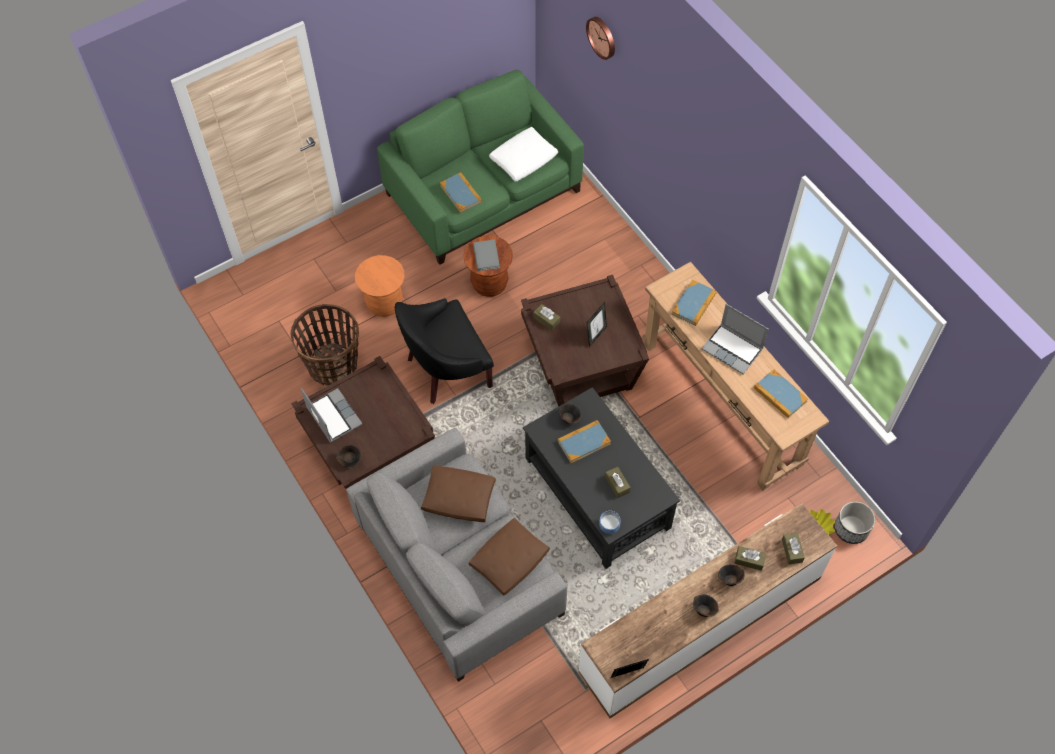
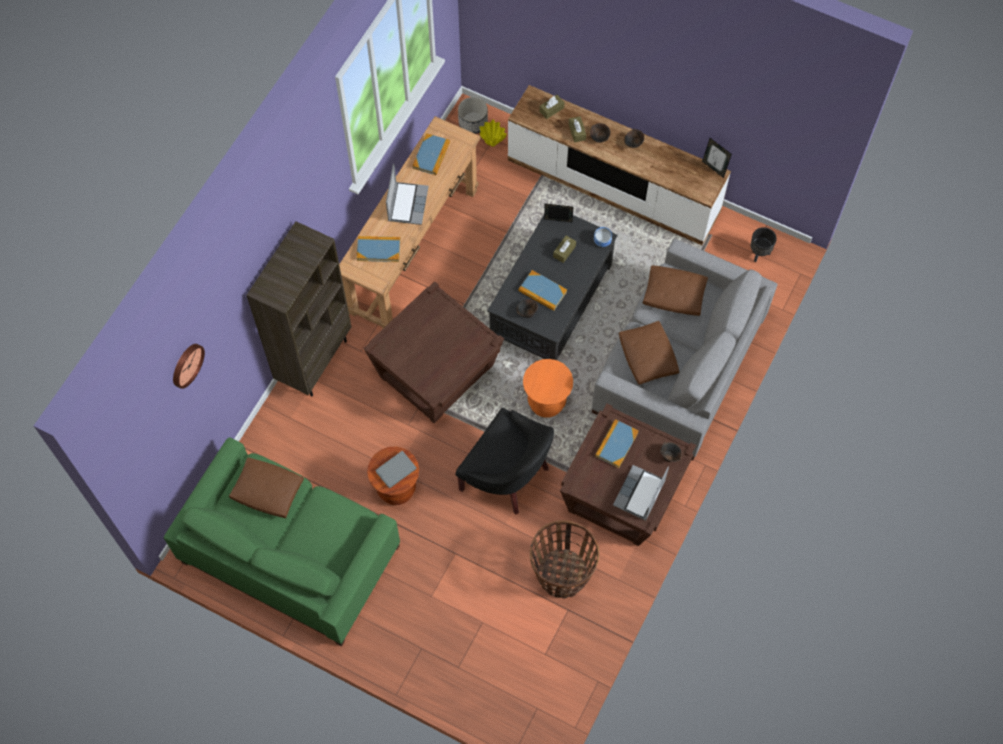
camera: 120 degrees left, 5 degrees up
orange stool [355,255,405,317] -> orange stool moved to [523,359,573,418]
book [440,172,482,213] -> book moved to [595,419,639,468]
white pillow [489,127,558,182] -> brown pillow [229,458,304,518]
brown tissue box [533,304,560,331] -> none
picture frame [587,302,607,347] -> picture frame moved to [544,204,573,222]
none -> brown bookcase [246,221,351,397]
none -> black planter [751,227,777,262]

